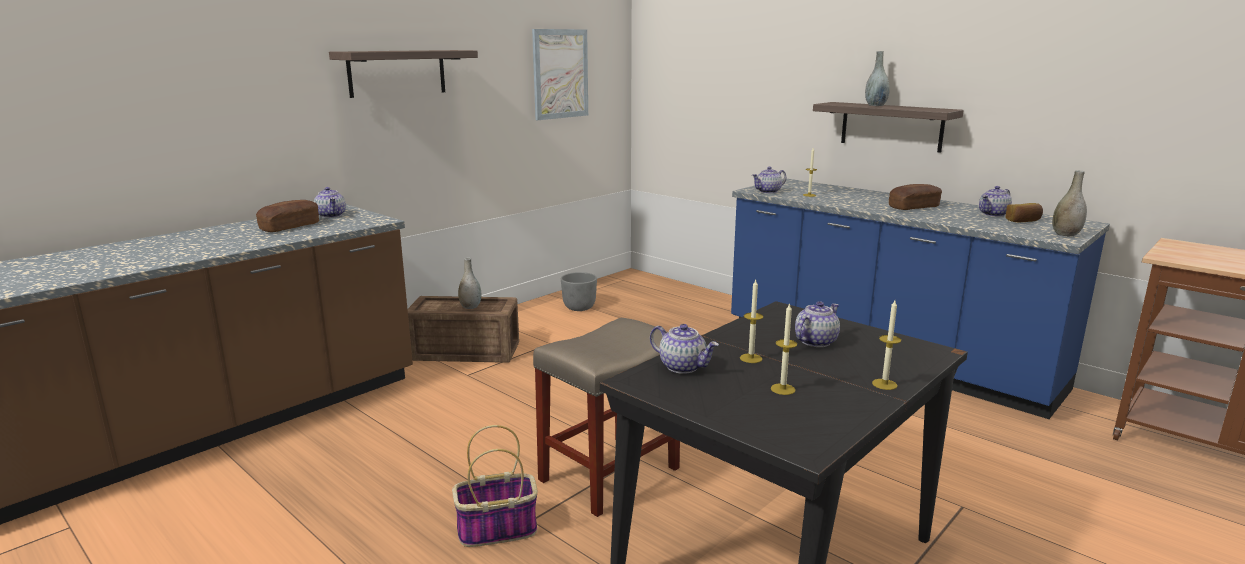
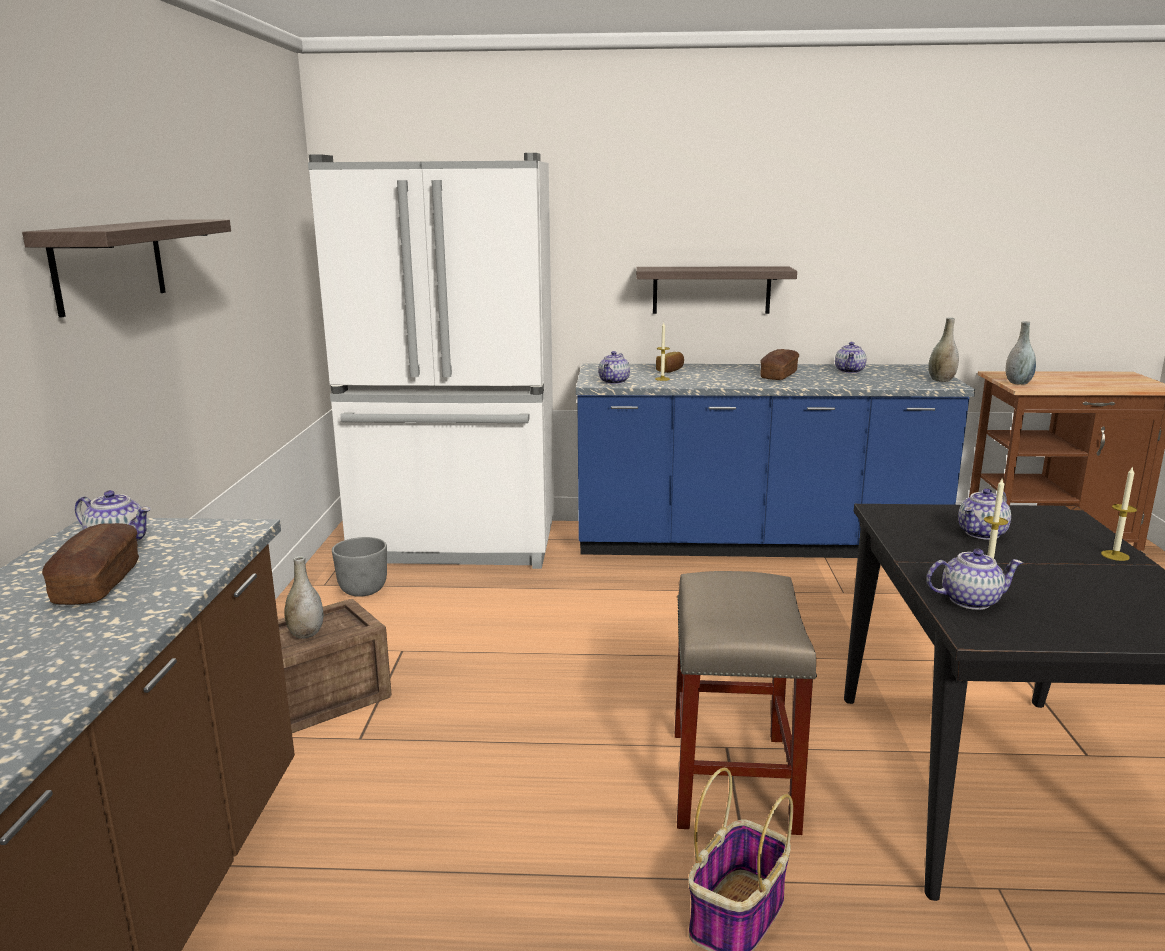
camera: 40 degrees left, 0 degrees up
picture [532,29,588,120] -> none
candle [771,303,797,395] -> none
teapot [795,301,840,347] -> teapot turned 135 degrees counterclockwise [958,488,1011,540]
grey vase [865,51,890,106] -> grey vase moved to [1005,321,1036,385]
bread [1005,203,1043,222] -> bread moved to [656,352,684,373]
none -> white fridge [308,153,555,569]

